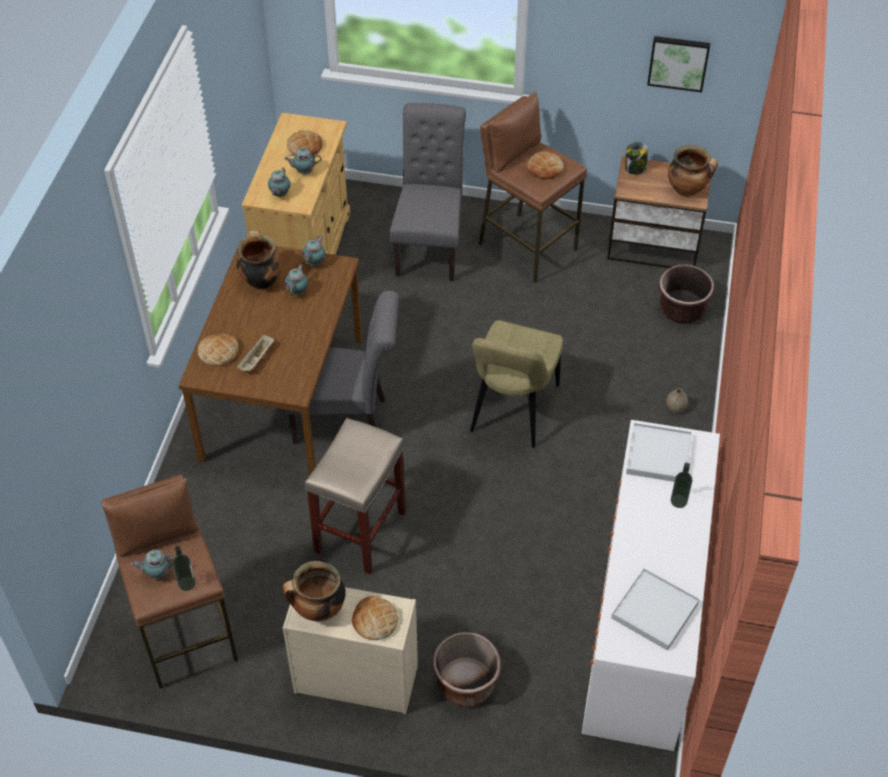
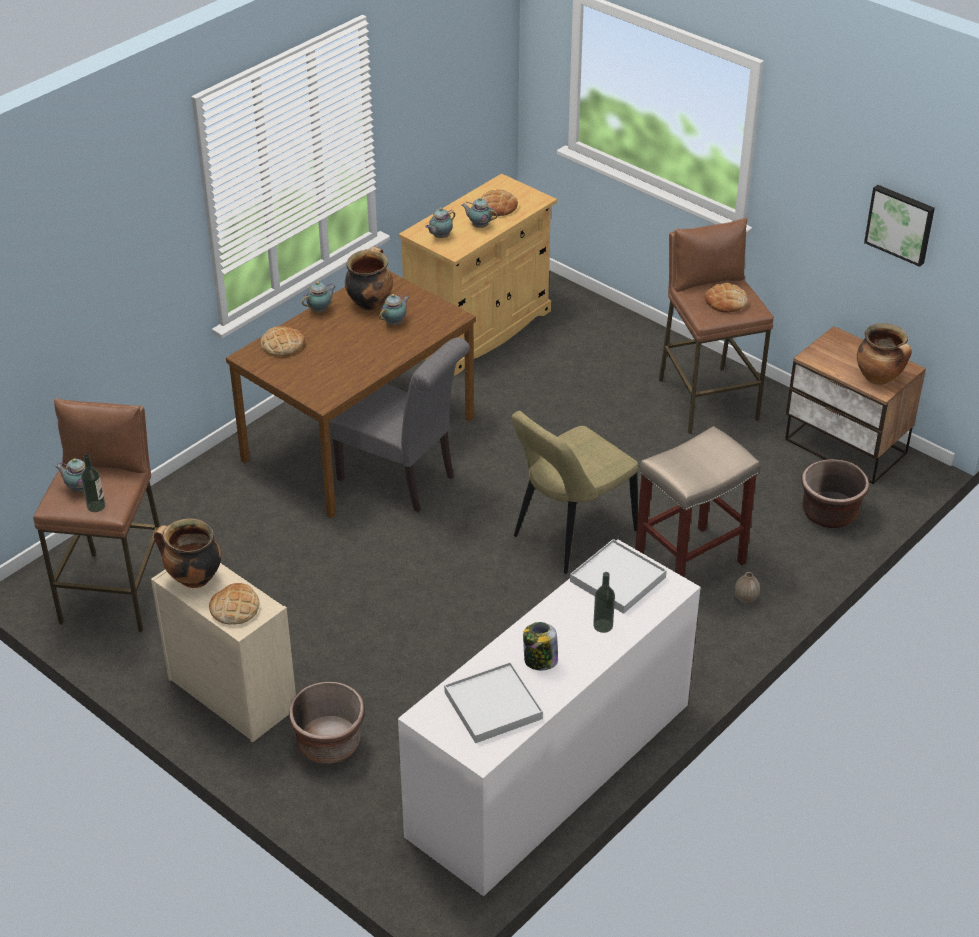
camera: 30 degrees right, 10 degrees down
beige tray [237,334,274,372] -> none
teapot [302,236,325,266] -> teapot moved to [302,281,336,313]
beige stool [305,418,406,574] -> beige stool moved to [635,426,760,577]
grey chair [390,103,466,281] -> none
jar [625,142,648,175] -> jar moved to [523,622,558,670]

